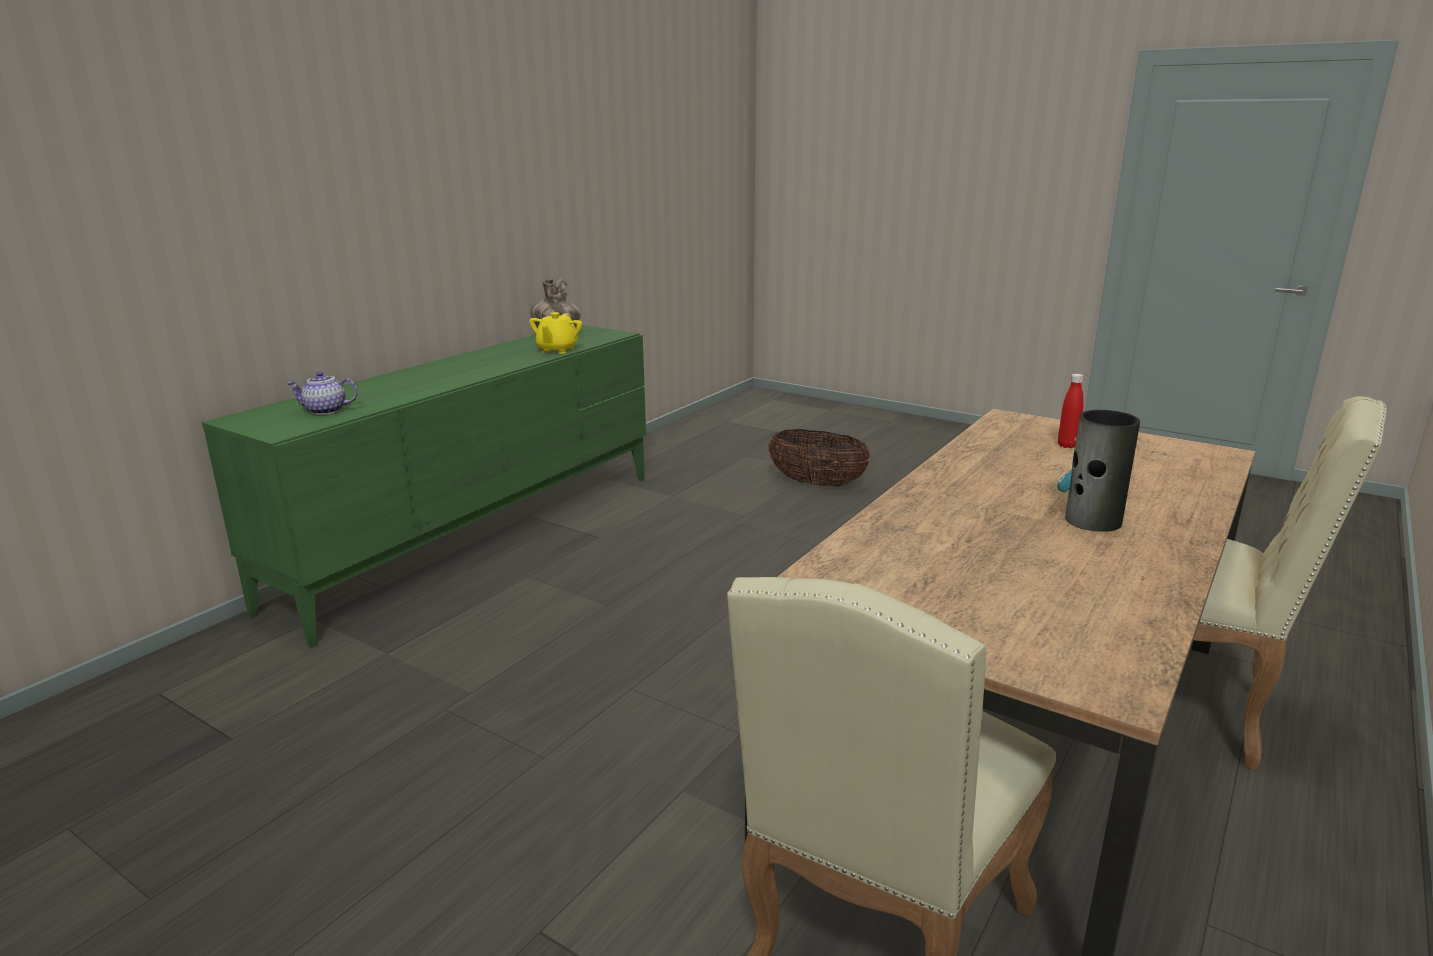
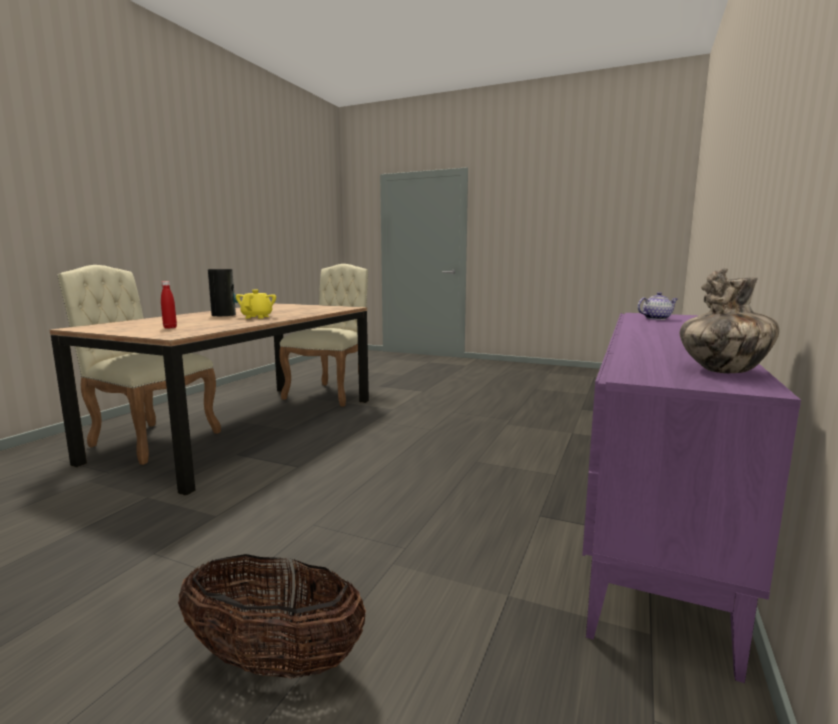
camera: 170 degrees right, 10 degrees down
green cabinet [202,325,646,648] -> purple cabinet [582,313,801,683]
yellow teapot [529,312,582,354] -> yellow teapot moved to [236,290,276,319]

